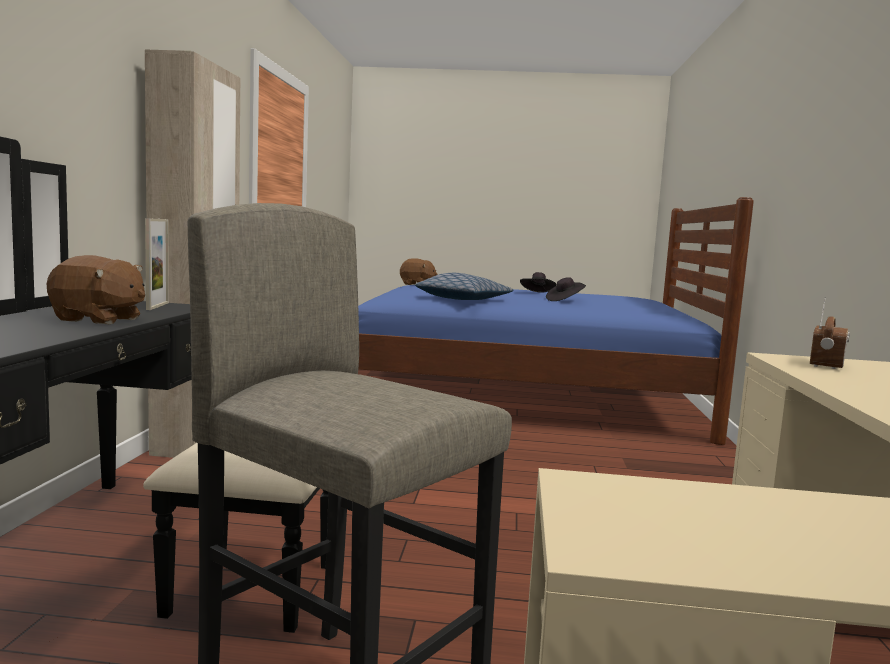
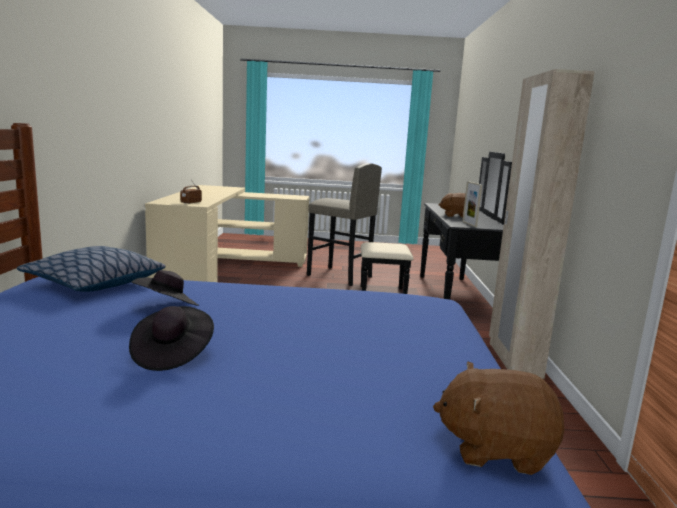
camera: 175 degrees right, 5 degrees up
pillow [415,273,513,300] -> pillow moved to [17,246,166,292]

